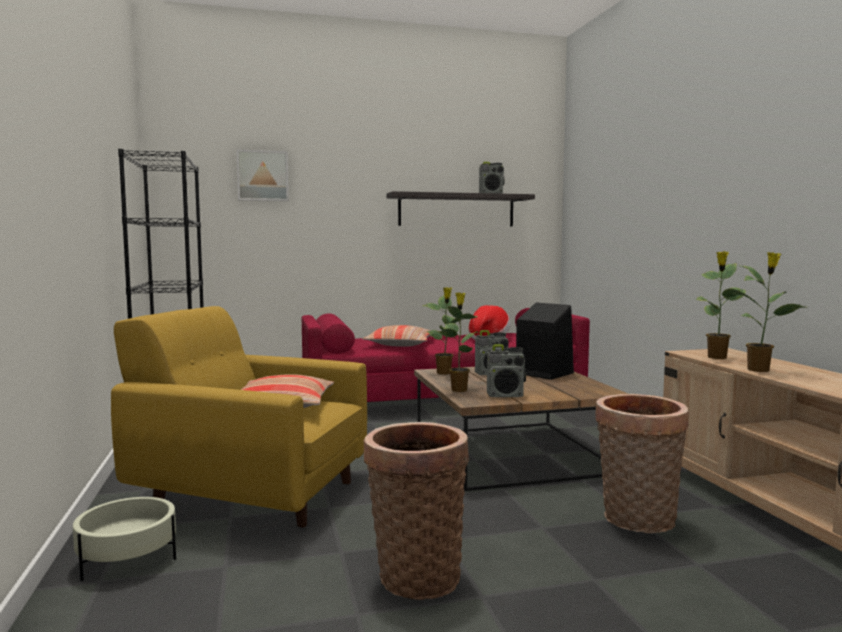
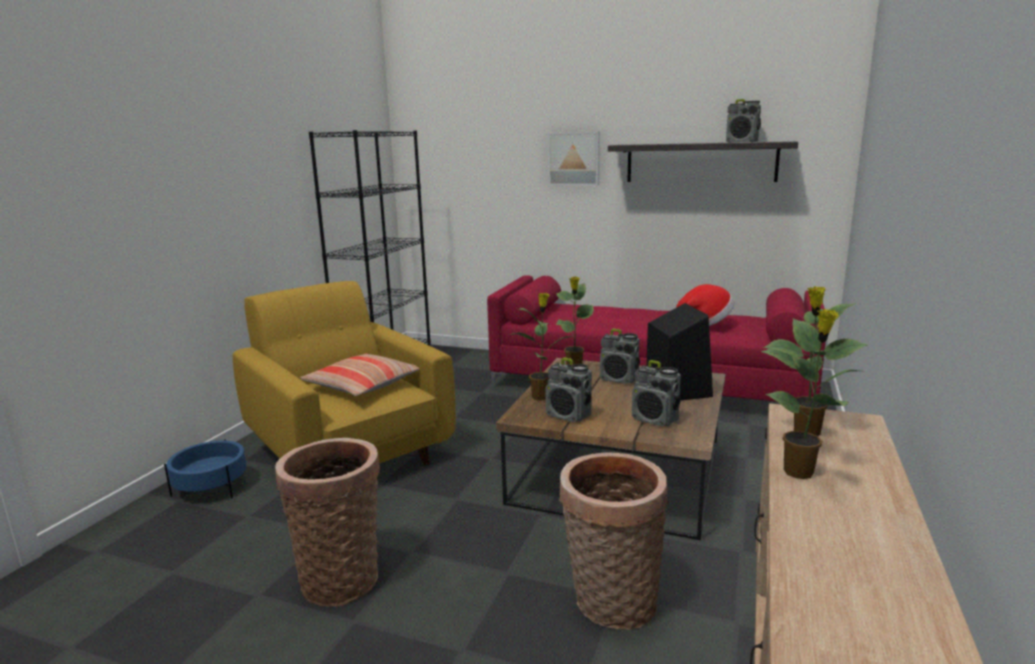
camera: 35 degrees right, 10 degrees up
beige planter [73,497,176,581] -> blue planter [164,439,247,499]
picture [236,149,289,201] -> picture moved to [548,132,600,186]
pillow [363,325,431,347] -> none
none -> radio [632,360,681,426]

